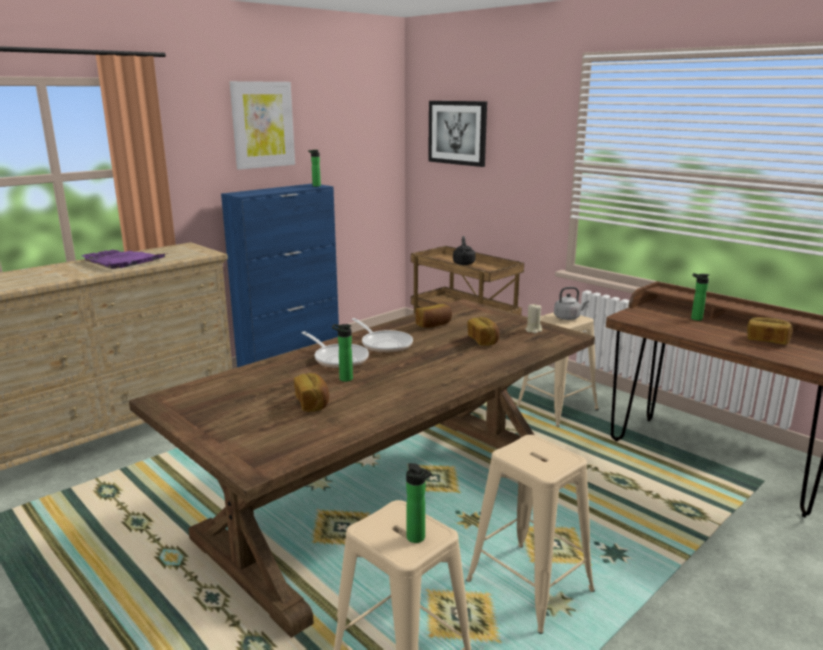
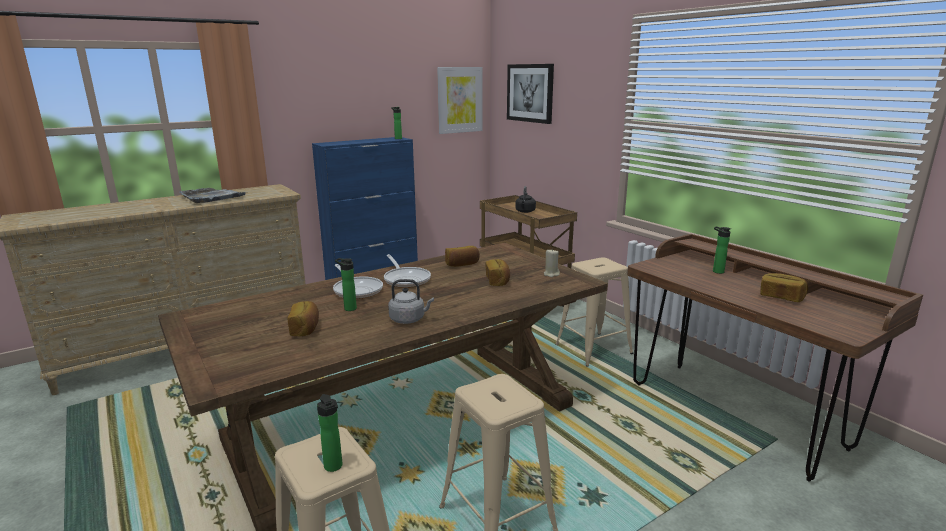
camera: 10 degrees right, 0 degrees up
purple tray [82,250,165,269] -> grey tray [180,188,246,203]
picture [229,81,295,170] -> picture moved to [437,67,483,134]
grey kettle [554,287,589,320] -> grey kettle moved to [388,279,434,324]

